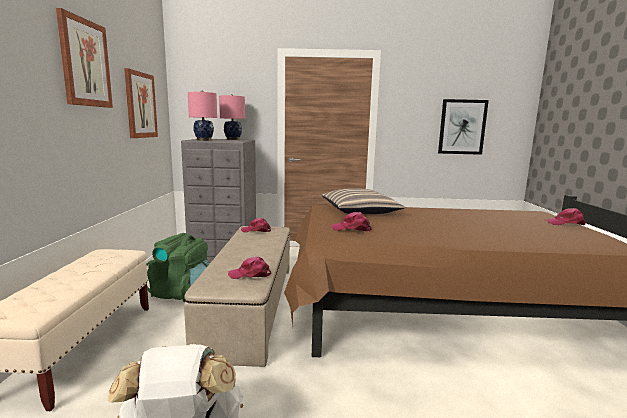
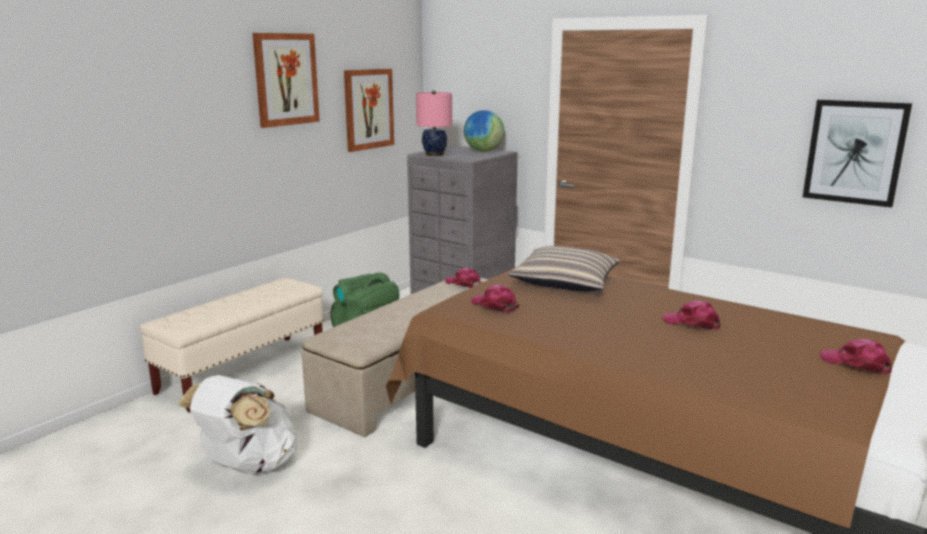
camera: 35 degrees right, 5 degrees up
pink table lamp [219,94,245,140] -> globe [464,110,505,152]
pink cap [228,257,271,279] -> pink cap moved to [662,301,720,329]

